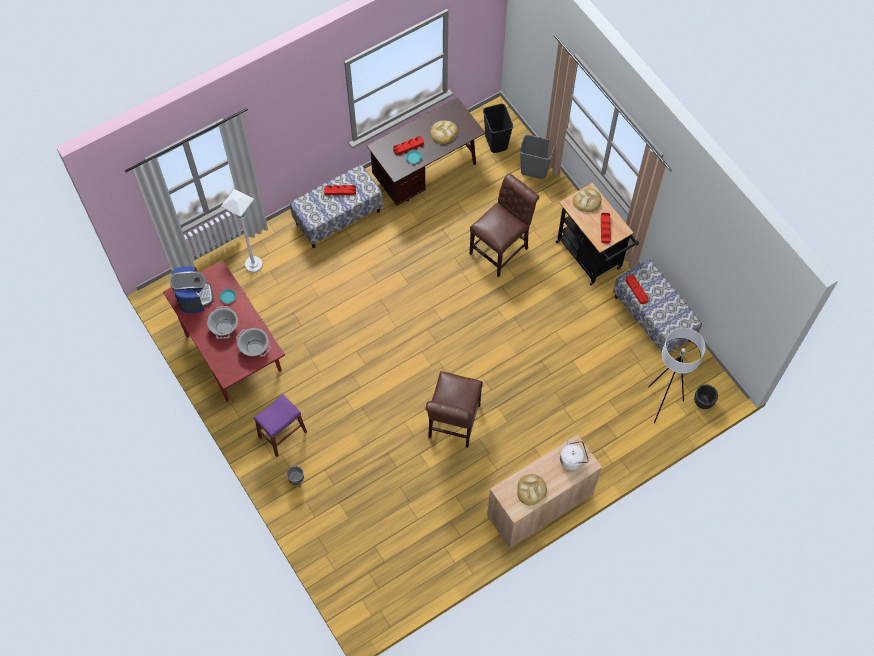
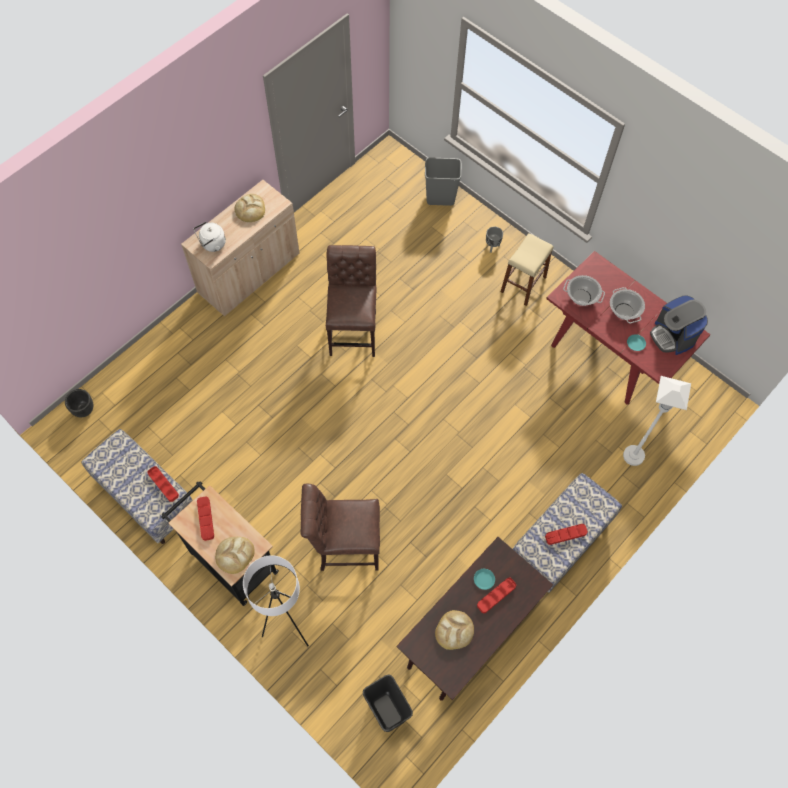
camera: 165 degrees right, 0 degrees up
purple stool [254,394,307,457] -> beige stool [501,233,554,306]
brown chair [470,173,539,277] -> brown chair turned 60 degrees clockwise [301,484,380,571]
grey trash can [520,135,555,179] -> grey trash can moved to [425,157,461,206]
white floor lamp [648,328,705,423] -> white floor lamp moved to [243,555,309,646]

